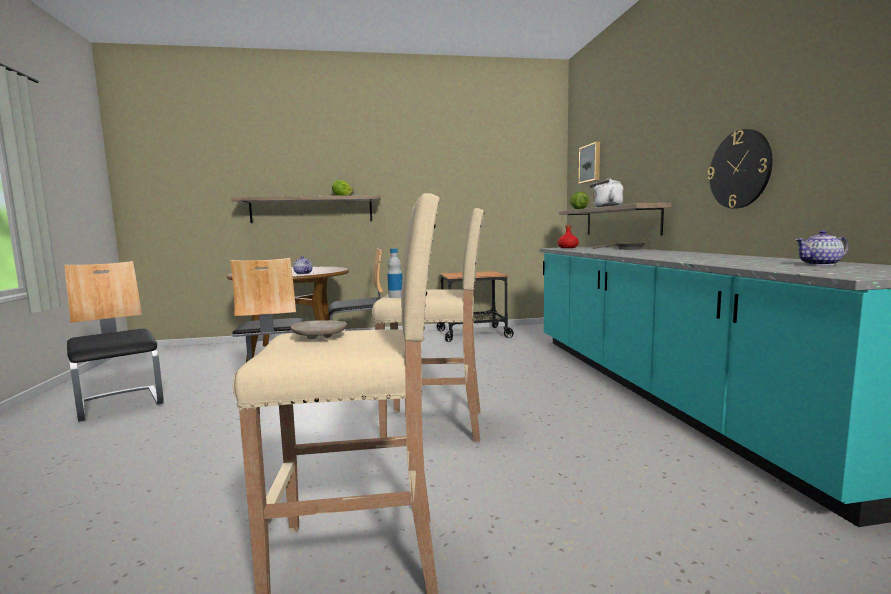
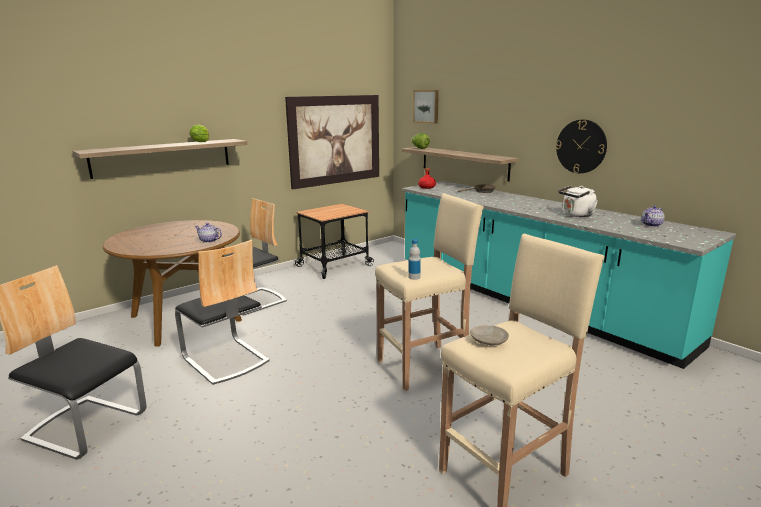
camera: 30 degrees left, 10 degrees up
white kettle [590,178,624,207] -> white kettle moved to [558,185,598,217]
none -> picture [285,95,379,189]

